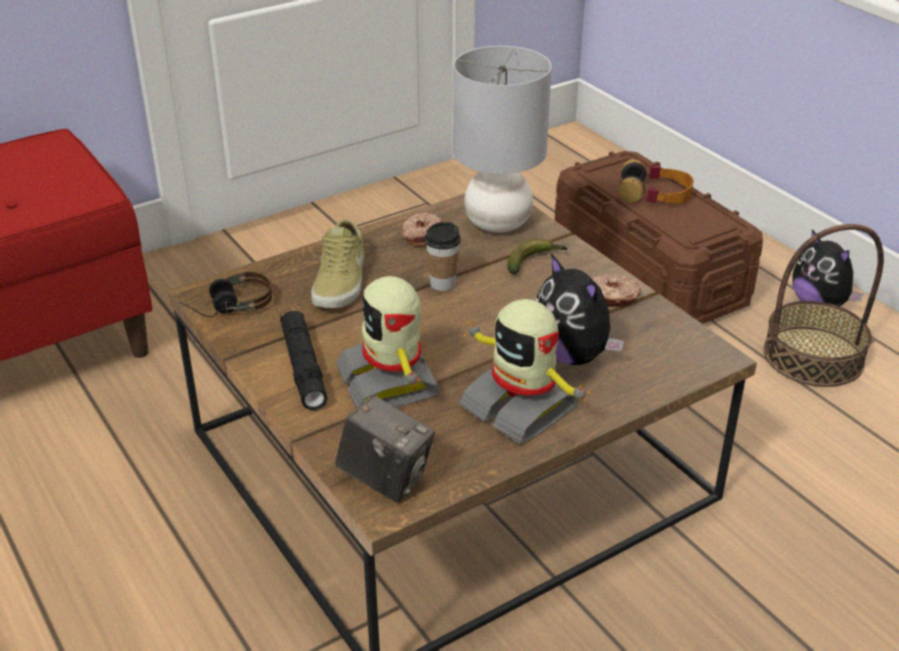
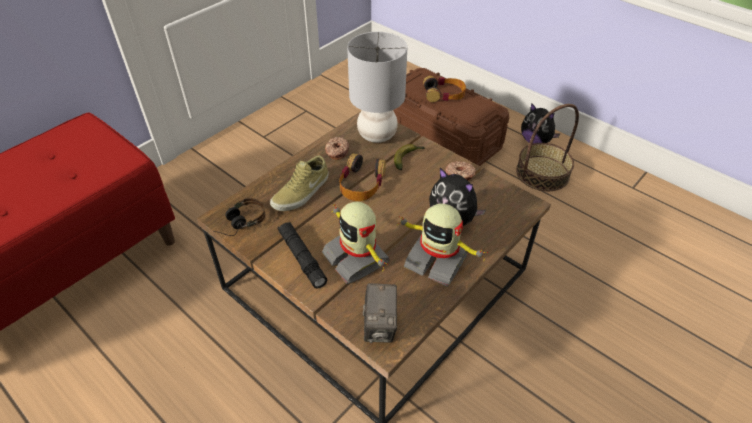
camera: 15 degrees left, 10 degrees up
beige shoe [311,219,364,308] -> beige shoe turned 45 degrees clockwise [270,156,329,211]
camera [335,395,435,502] -> camera turned 75 degrees clockwise [363,283,397,343]
cup [425,222,461,291] -> headphones [339,153,386,201]

